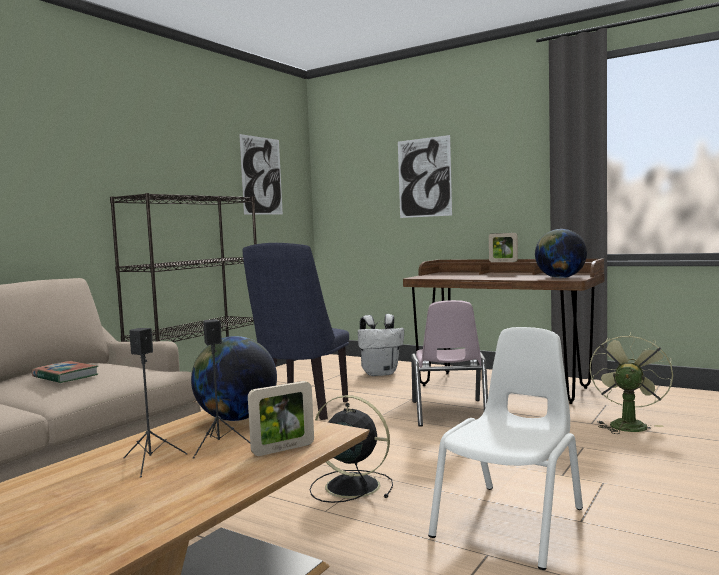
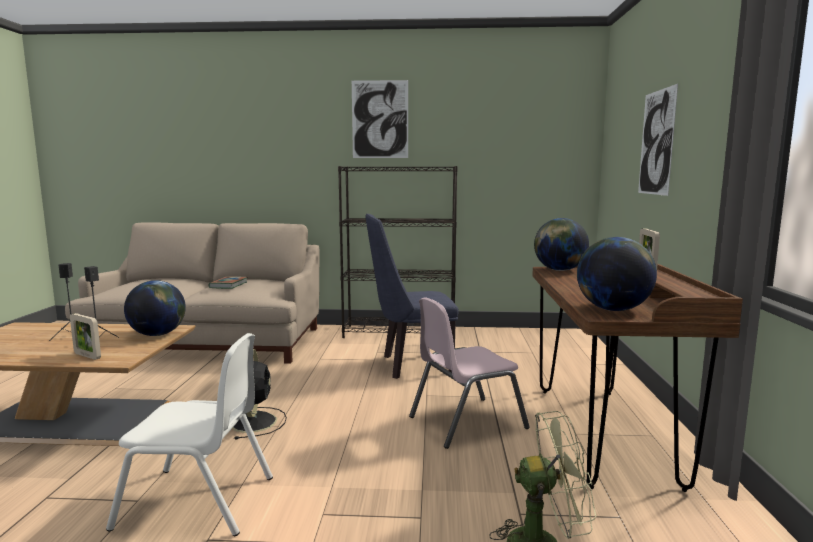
camera: 60 degrees right, 5 degrees up
picture [239,134,283,215] -> picture moved to [352,80,408,158]
white backpack [358,314,404,376] -> none
none -> globe [534,218,589,271]

